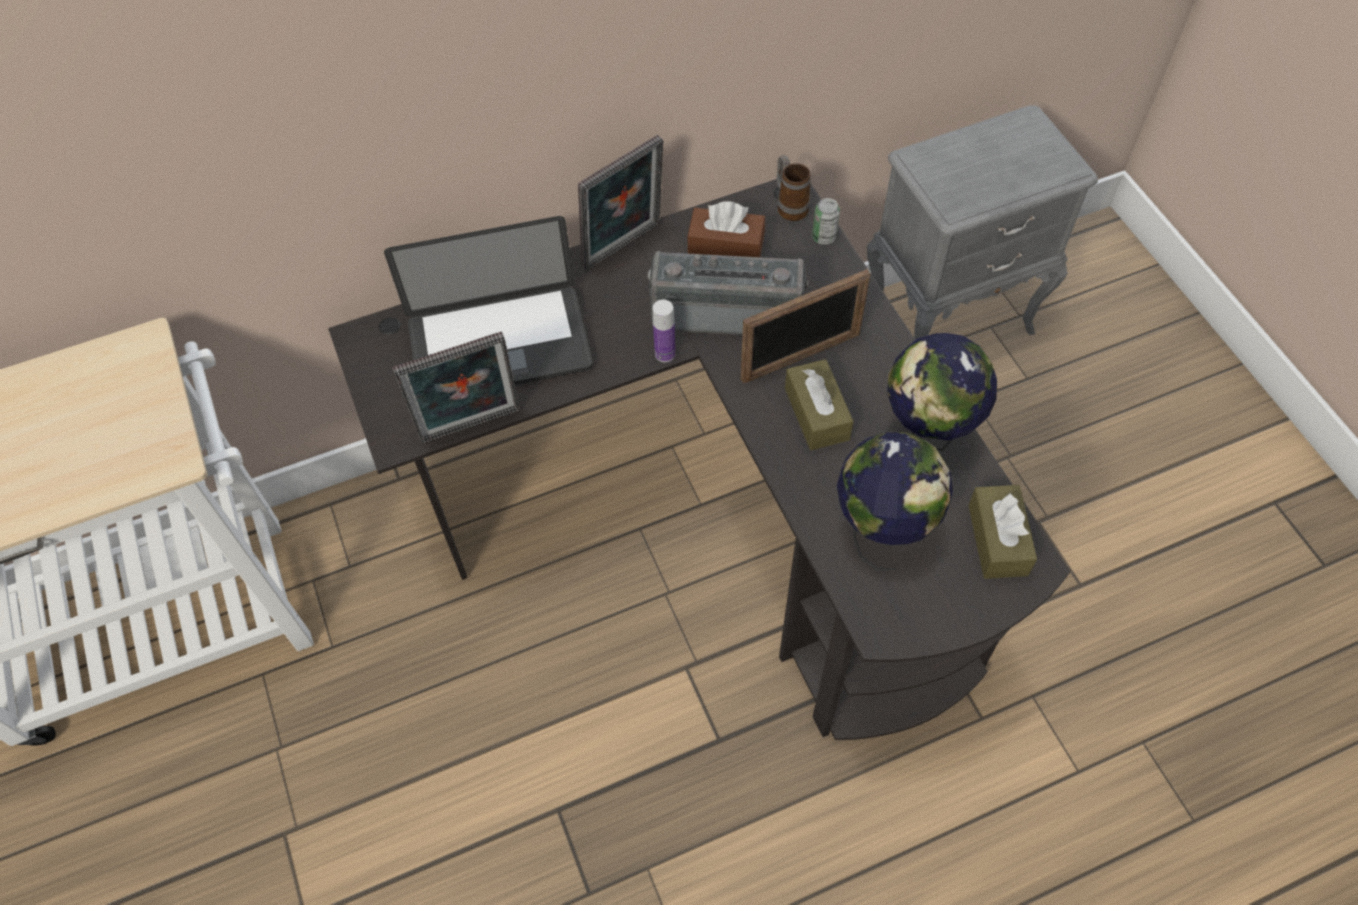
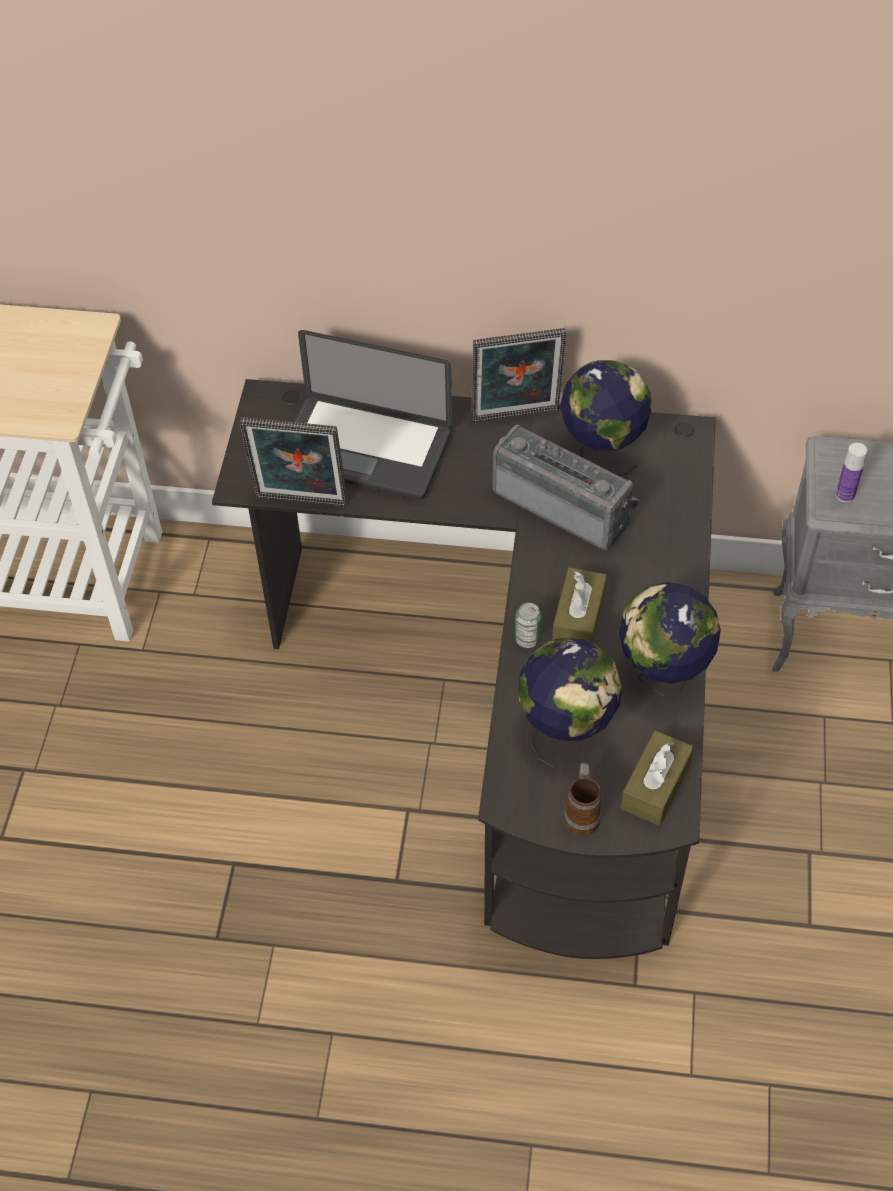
camera: 30 degrees right, 5 degrees down
bottle [653,300,675,362] -> bottle moved to [836,443,868,502]
brown tissue box [687,201,765,257] -> globe [560,360,652,476]
picture frame [741,269,871,383] -> none
mug [777,155,811,221] -> mug moved to [564,762,602,835]
can [812,198,840,245] -> can moved to [515,603,542,648]

